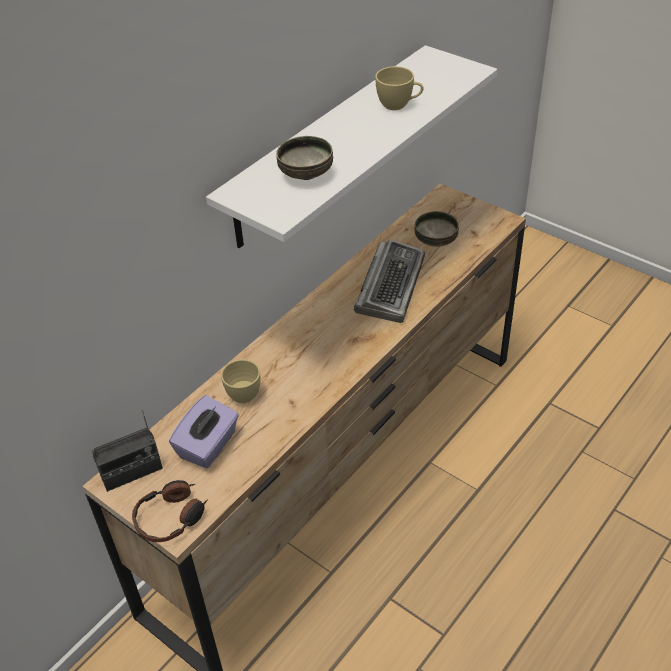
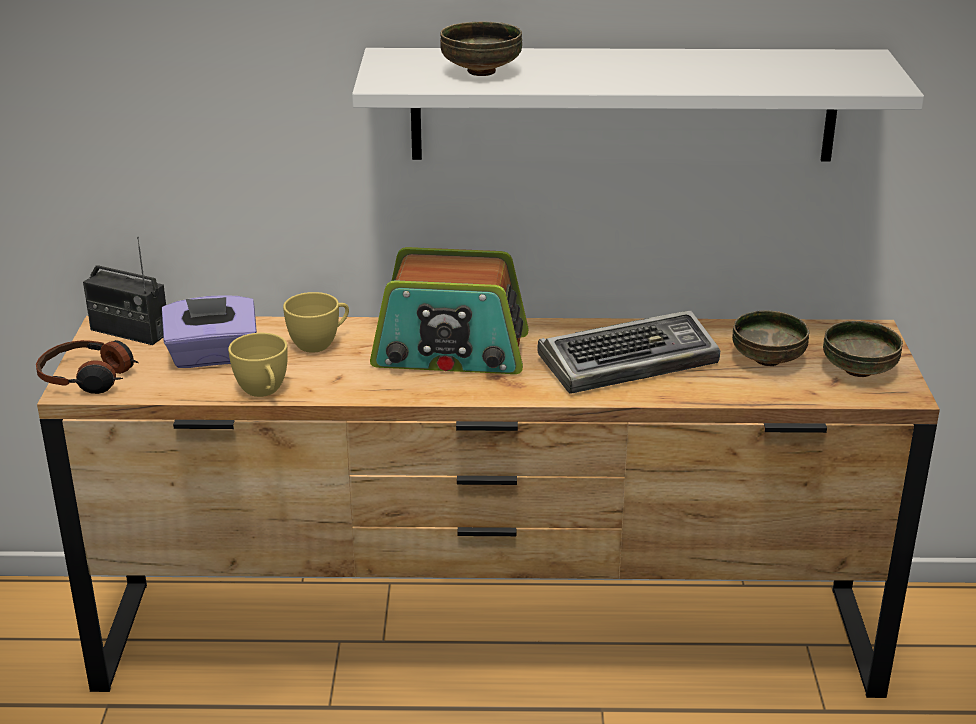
camera: 50 degrees right, 15 degrees down
yellow cup [375,66,424,110] -> yellow cup moved to [228,333,288,397]
none -> radio [370,247,529,374]
none -> bowl [823,321,903,377]

